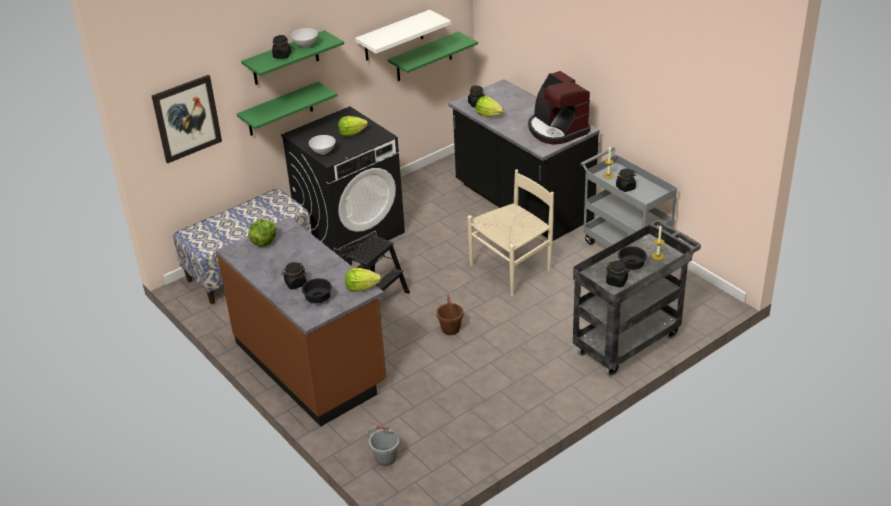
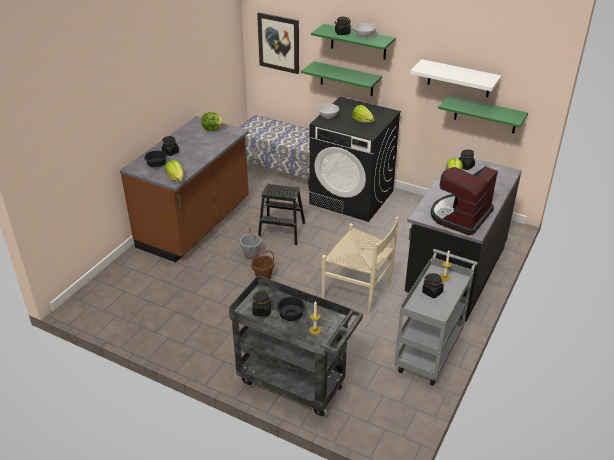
camera: 65 degrees right, 0 degrees up
grey bucket [368,426,401,466] -> grey bucket moved to [240,227,262,259]

